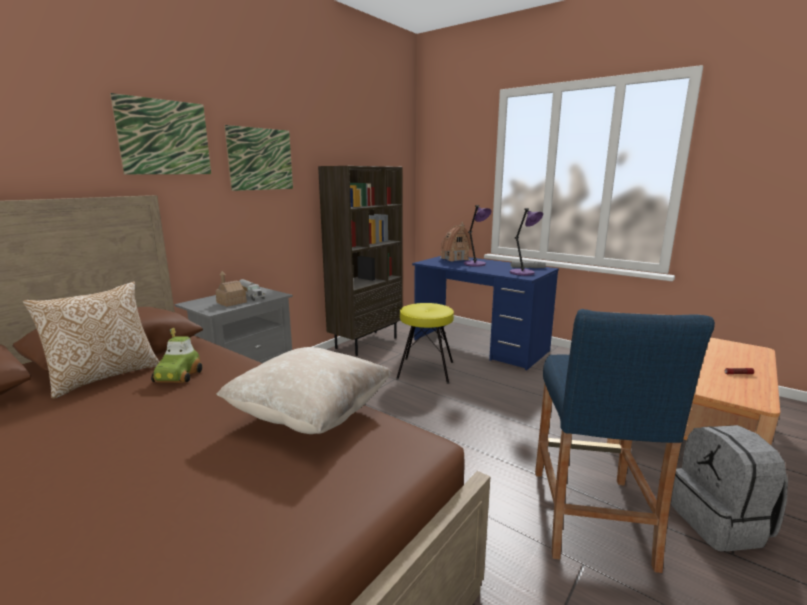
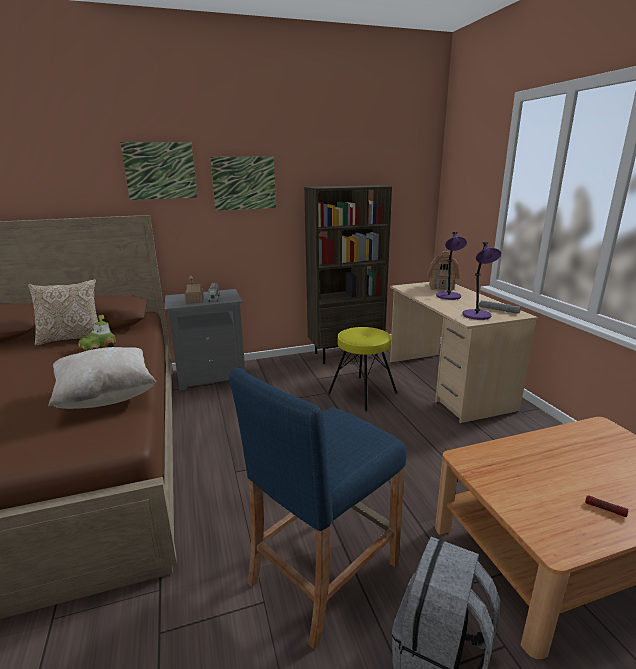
camera: 35 degrees right, 5 degrees up
blue desk [412,256,559,370] -> beige desk [390,282,538,423]

